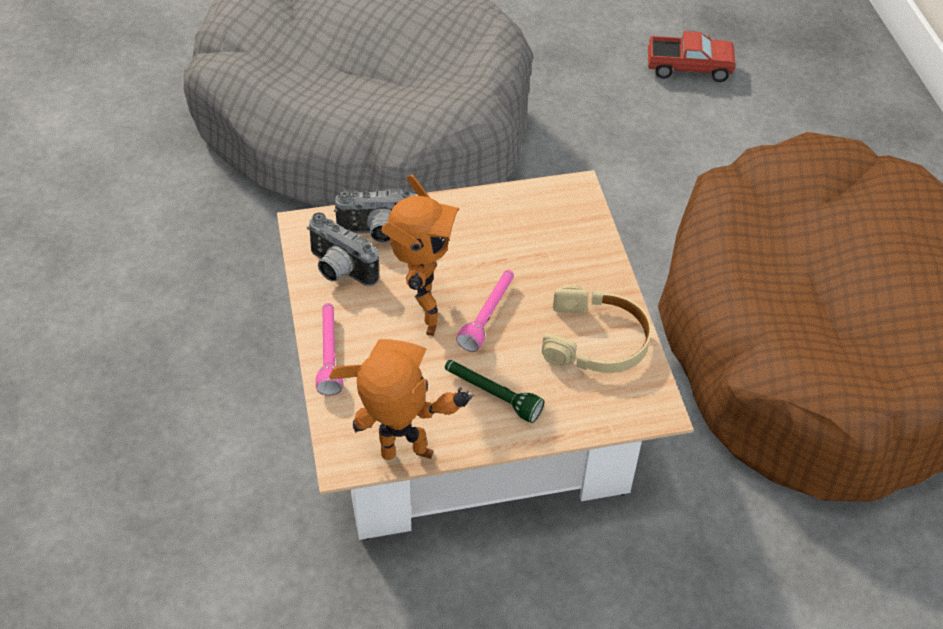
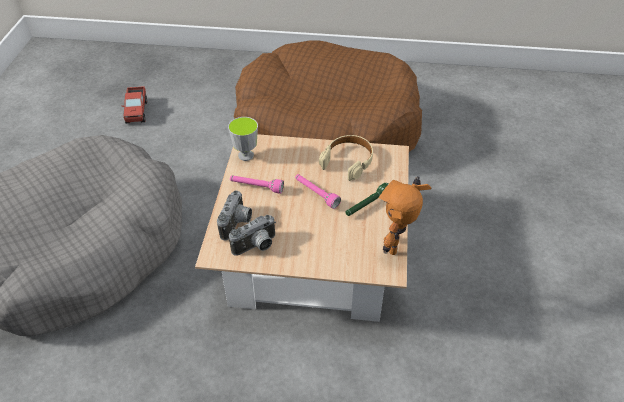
camera: 70 degrees left, 5 degrees down
pink flashlight [316,303,343,396] -> pink flashlight moved to [230,175,284,194]
toy robot [381,175,459,336] -> none
toy truck [648,31,735,82] -> toy truck turned 150 degrees clockwise [121,86,147,123]
none -> cup [228,117,258,161]

